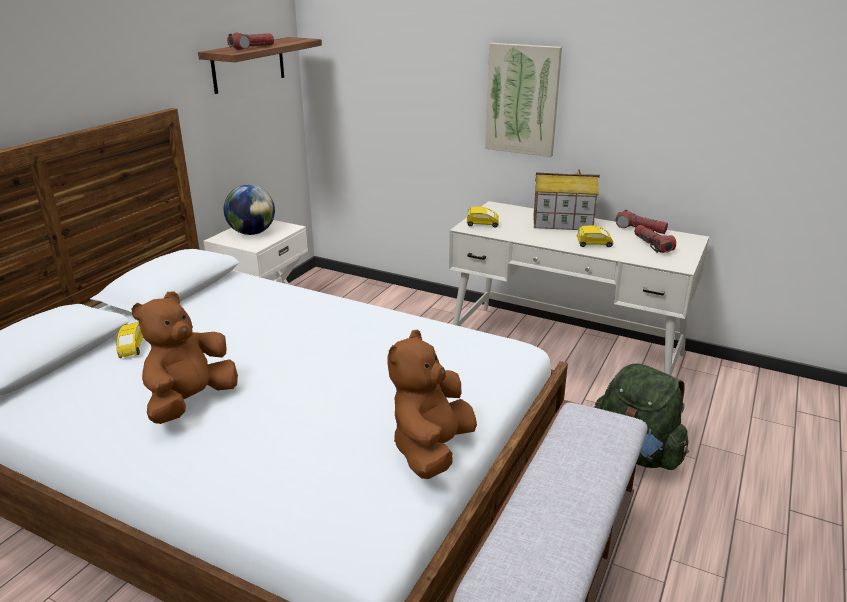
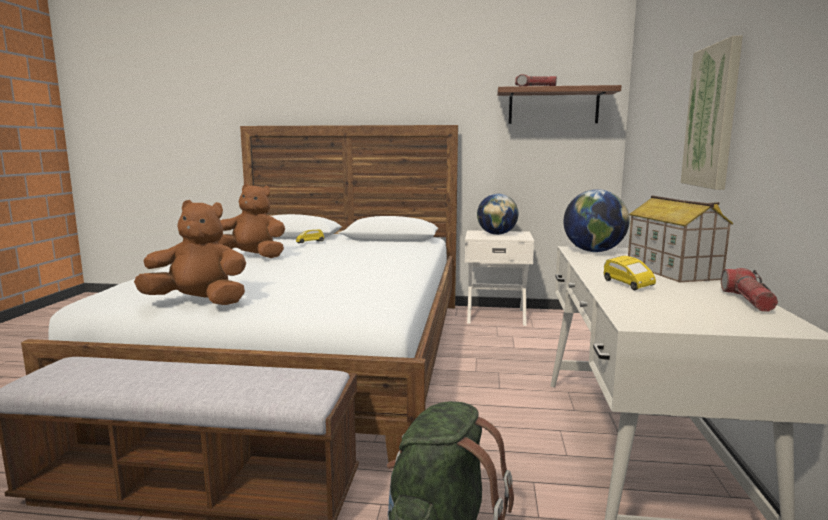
camera: 70 degrees right, 15 degrees down
yellow toy car [467,207,499,227] -> globe [564,189,630,252]
flashlight [634,225,676,253] -> none

